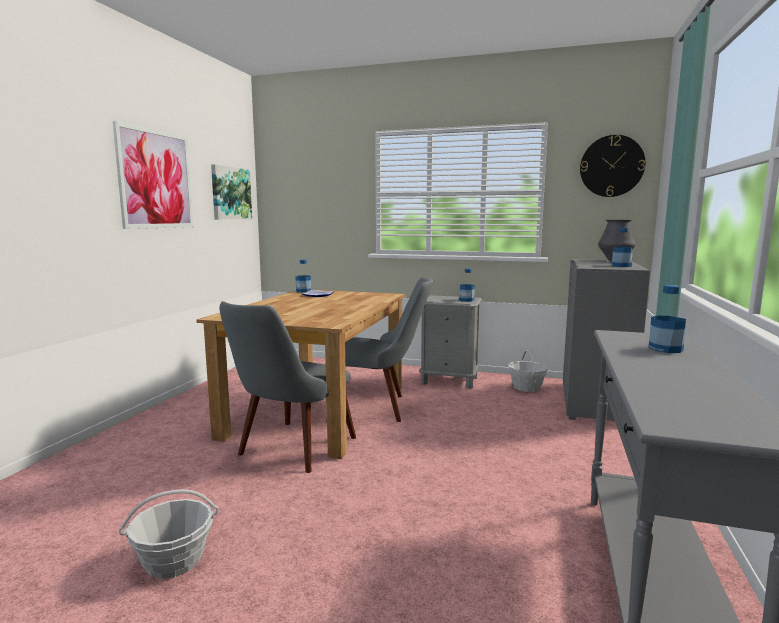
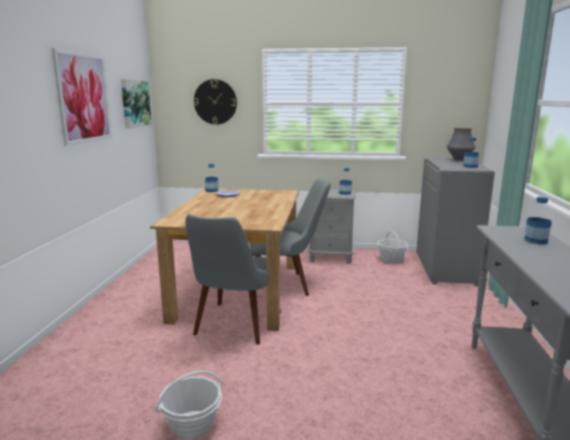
camera: 10 degrees left, 5 degrees up
wall clock [580,135,645,197] -> wall clock moved to [194,79,237,125]

